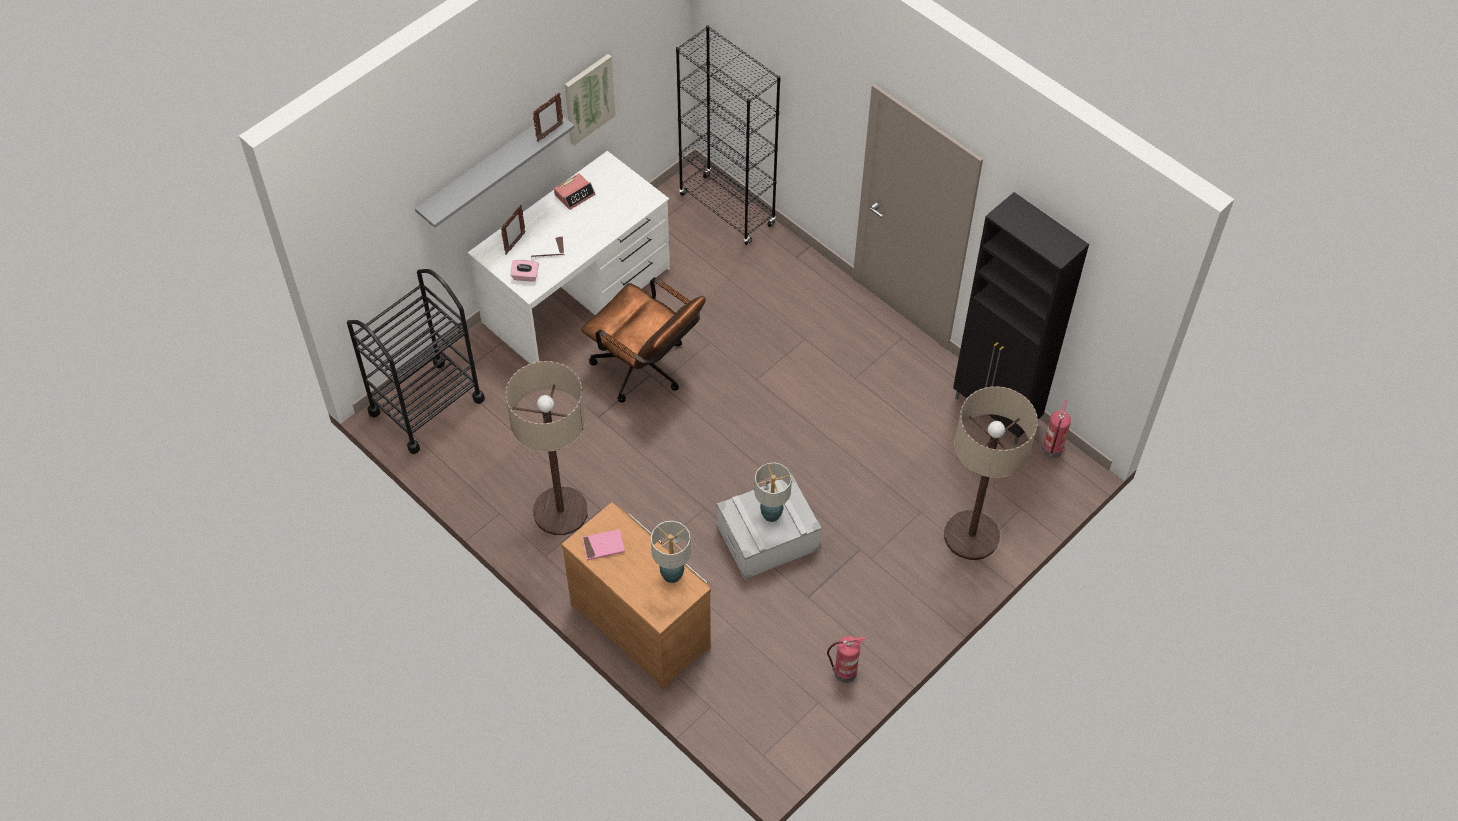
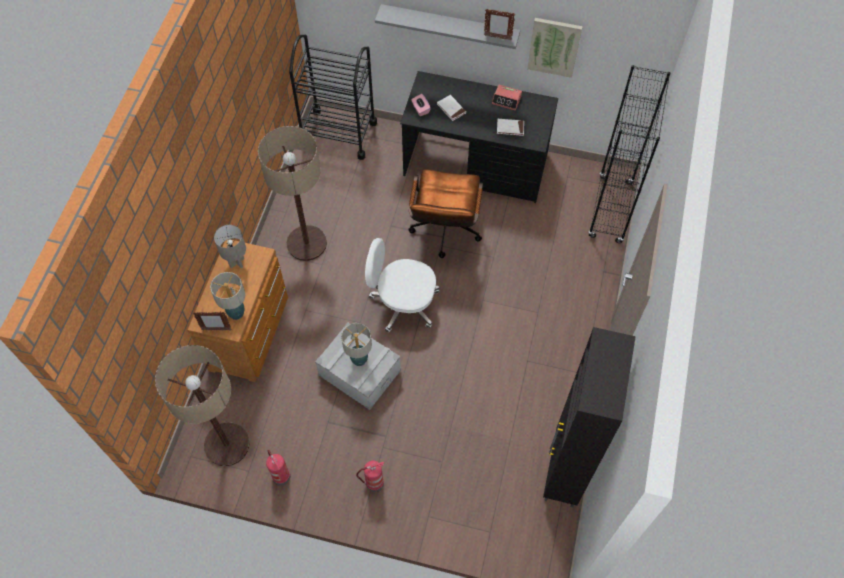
camera: 60 degrees right, 5 degrees up
white desk [468,151,670,364] -> black desk [400,71,558,203]
picture frame [501,205,526,255] -> picture frame moved to [193,312,232,330]
pink book [582,529,625,560] -> grey table lamp [214,225,246,269]
floor lamp [944,386,1038,560] -> floor lamp moved to [155,345,250,467]
fire extinguisher [1042,400,1071,458] -> fire extinguisher moved to [356,461,384,492]
none -> white office chair [365,238,439,332]
none -> white book [497,119,524,136]

